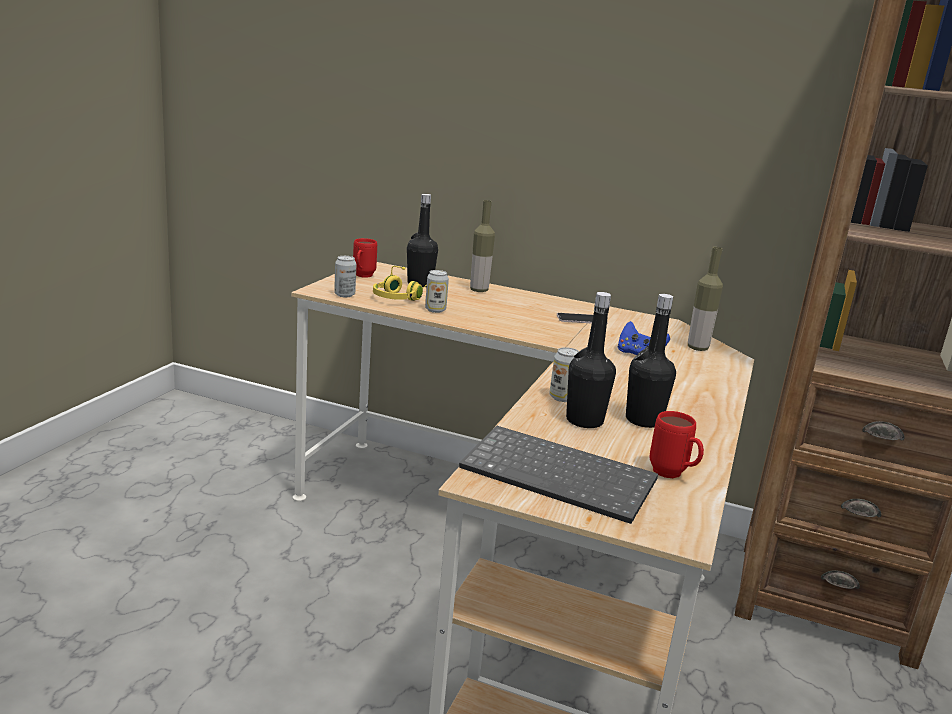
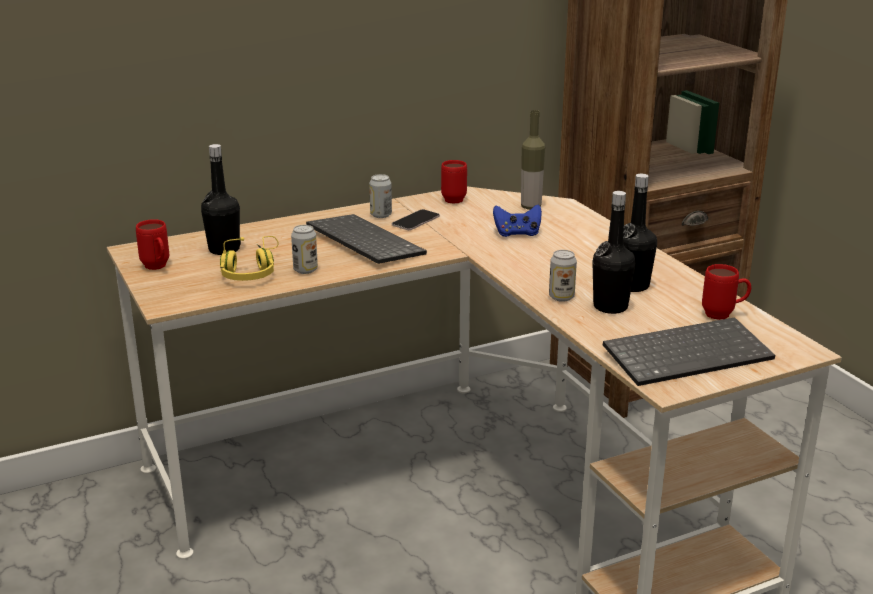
camera: 45 degrees left, 5 degrees up
can [334,256,356,297] -> can moved to [369,174,392,218]
bottle [470,200,495,292] -> none
none -> keyboard [306,214,427,264]
none -> red mug [441,160,467,204]

